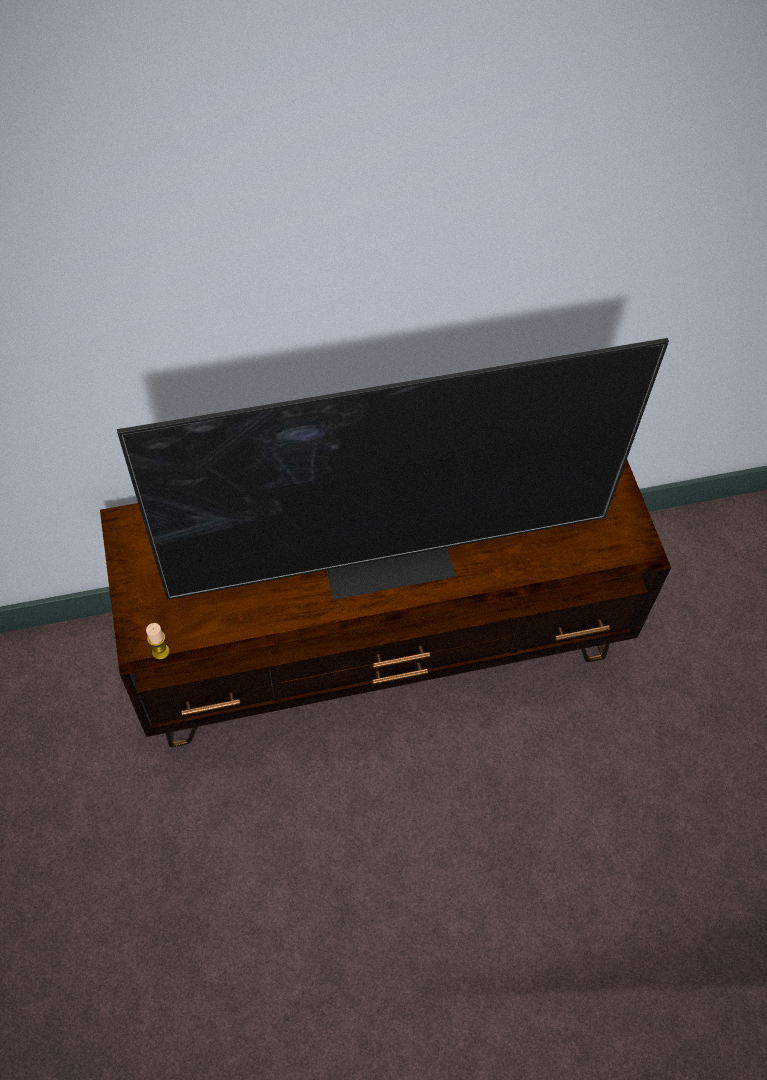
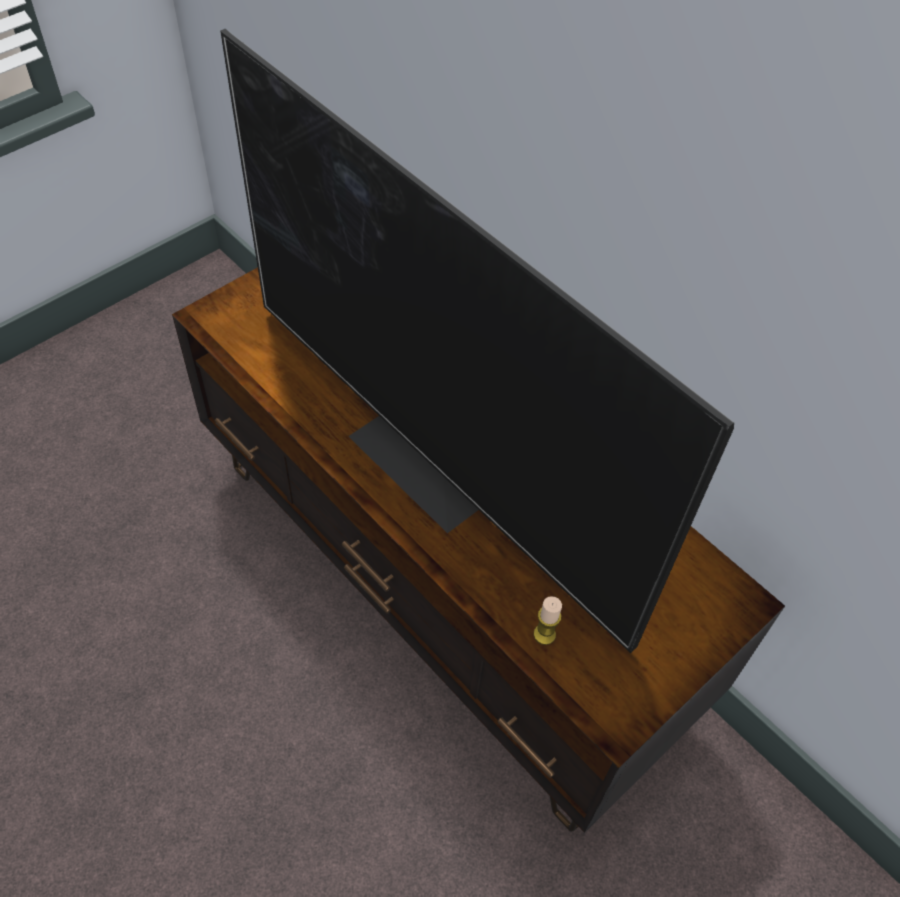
camera: 60 degrees right, 5 degrees down
candle [146,623,170,660] -> candle moved to [534,596,562,645]

